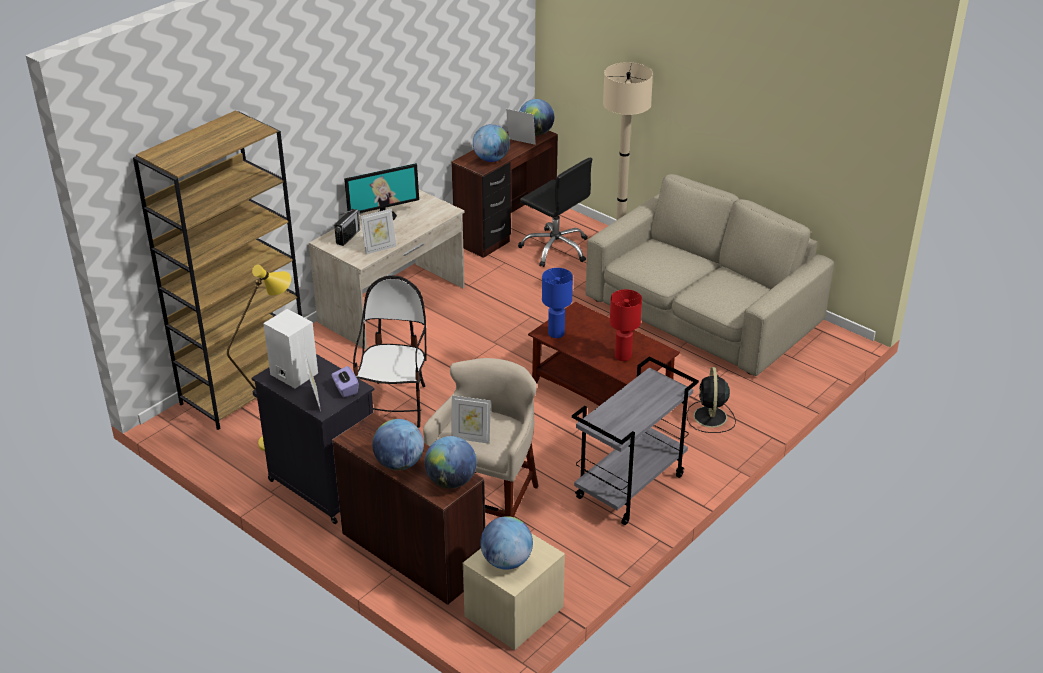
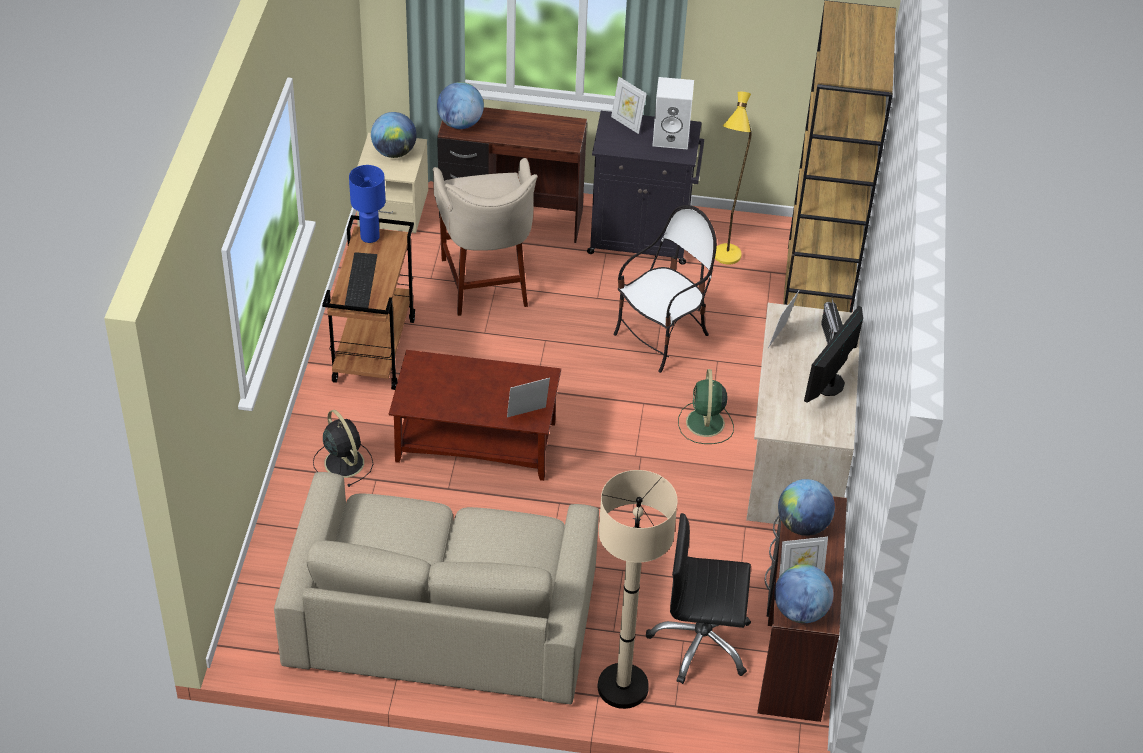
camera: 145 degrees right, 10 degrees up
purple tissue box [331,366,359,397] -> none
chair [353,275,426,428] -> chair turned 105 degrees counterclockwise [613,205,717,373]
globe [372,419,424,470] -> none
picture frame [451,395,491,444] -> picture frame moved to [507,378,550,418]
blue table lamp [542,268,573,338] -> blue table lamp moved to [349,165,386,243]
grey cart [572,356,699,525] -> brown cart [322,215,415,390]
red table lamp [610,289,642,361] -> none
none -> keyboard [345,252,377,308]
none -> green fan [678,369,734,444]

